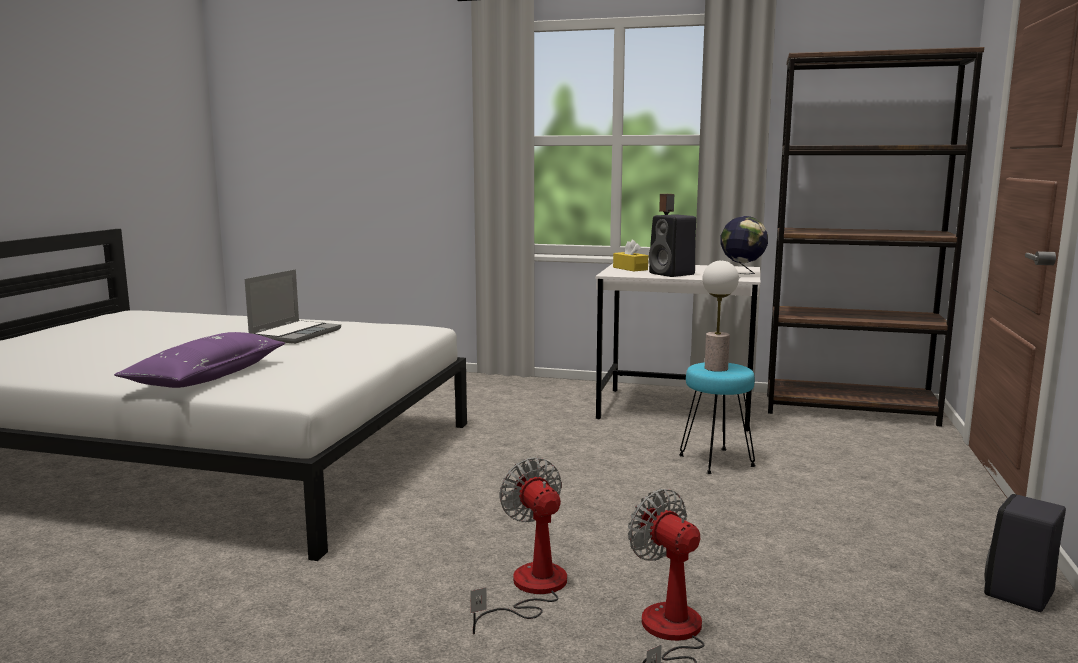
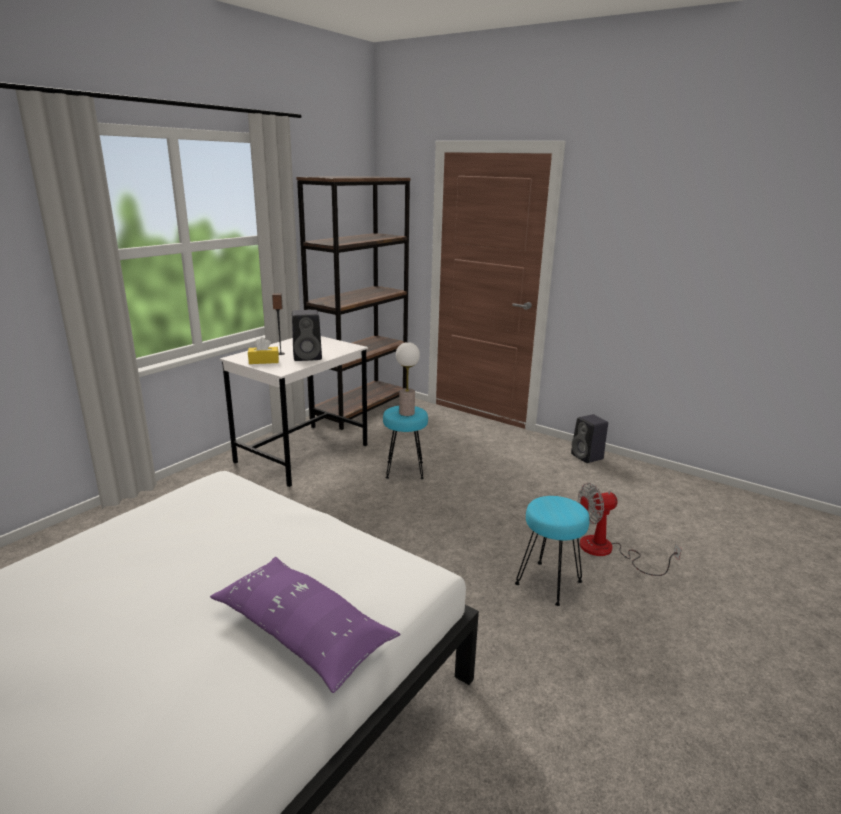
camera: 70 degrees left, 10 degrees up
laptop [245,269,341,344] -> none
fan [470,457,567,635] -> turquoise stool [515,496,590,606]
globe [720,216,768,274] -> none

